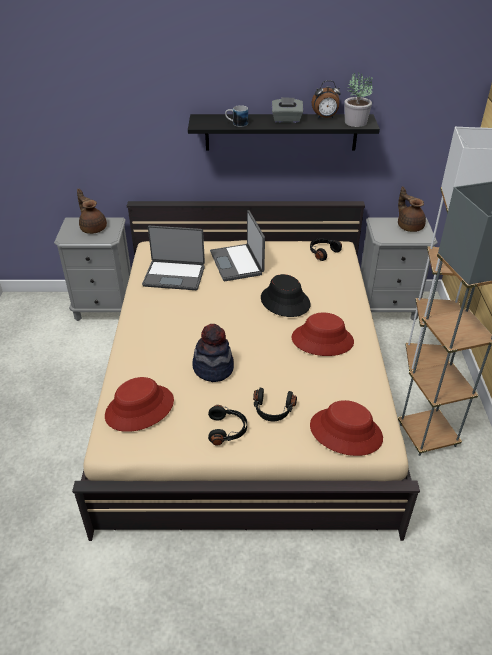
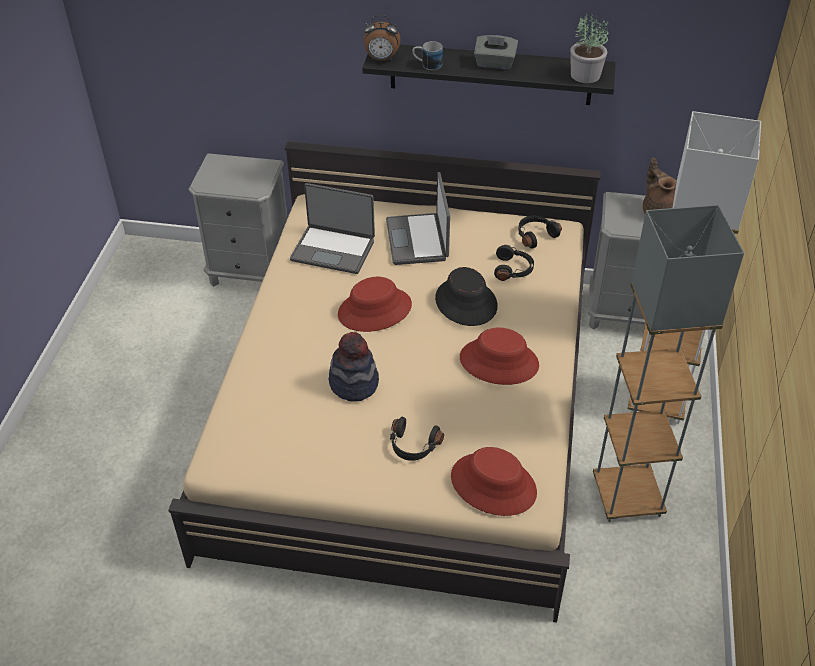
camera: 10 degrees right, 5 degrees up
brown teapot [77,189,107,234] -> none
red hat [105,377,174,432] -> red hat moved to [338,277,412,332]
black headphones [208,405,247,445] -> black headphones moved to [494,245,534,281]
alarm clock [312,80,341,119] -> alarm clock moved to [364,15,401,61]

